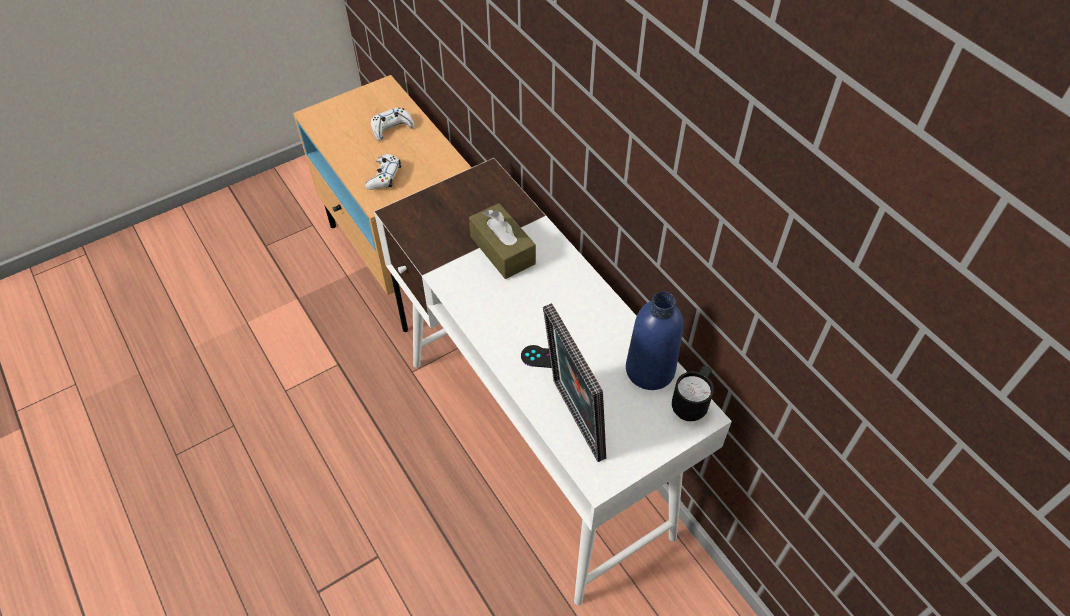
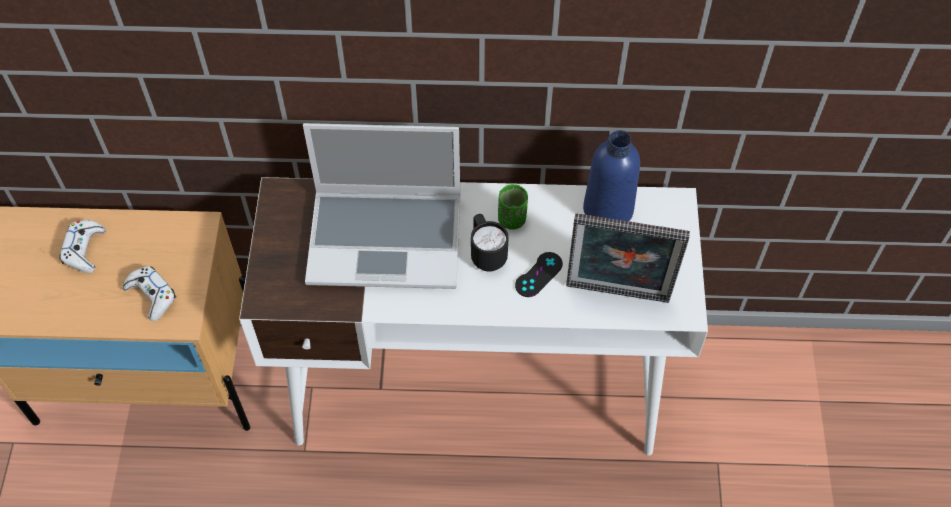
camera: 55 degrees left, 5 degrees up
brown tissue box [469,203,536,279] -> laptop [303,123,460,289]
black mug [672,365,714,421] -> black mug moved to [471,214,509,272]
none -> green cup [498,184,528,230]

